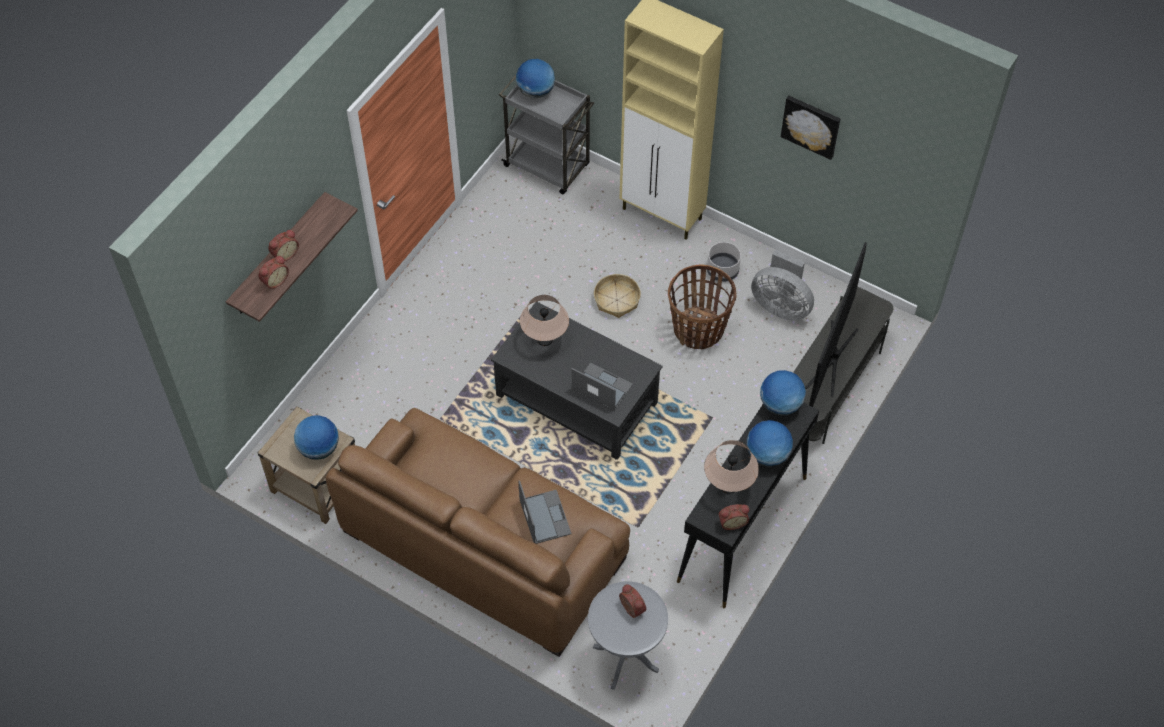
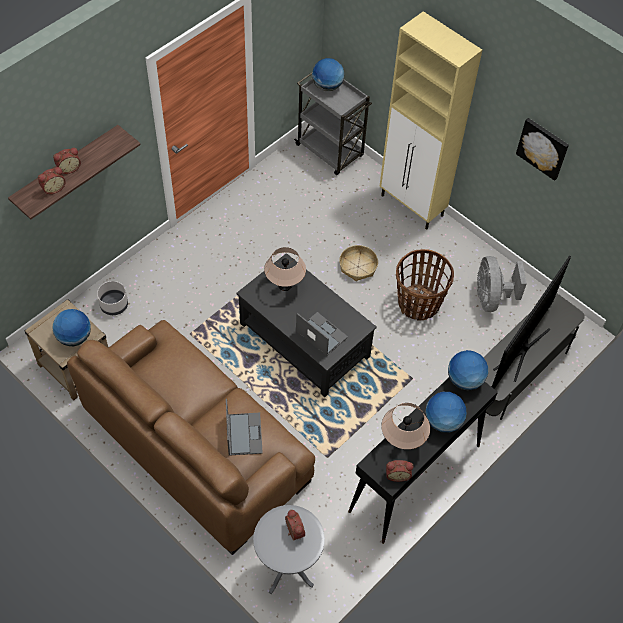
camera: 10 degrees right, 0 degrees up
grey planter [707,242,741,282] -> grey planter moved to [97,281,128,315]
grey fan [751,250,814,321] -> grey fan turned 45 degrees clockwise [477,256,527,312]

